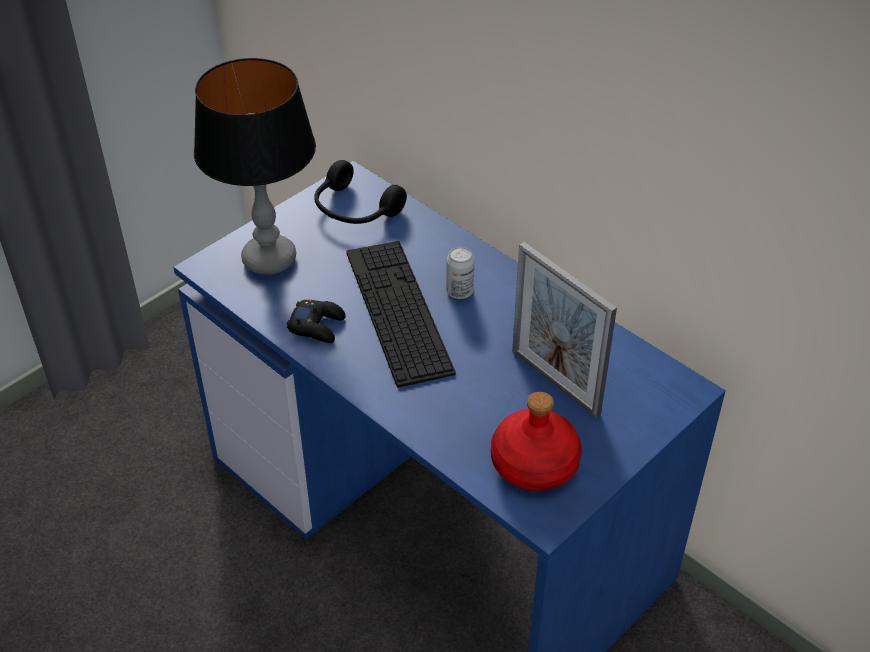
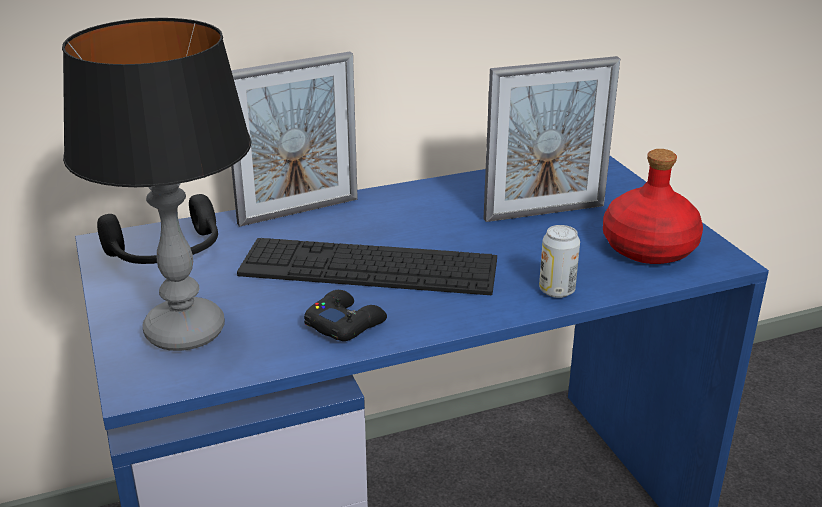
camera: 65 degrees left, 15 degrees down
can [446,247,474,299] -> can moved to [539,225,580,298]
none -> picture frame [231,52,358,227]

